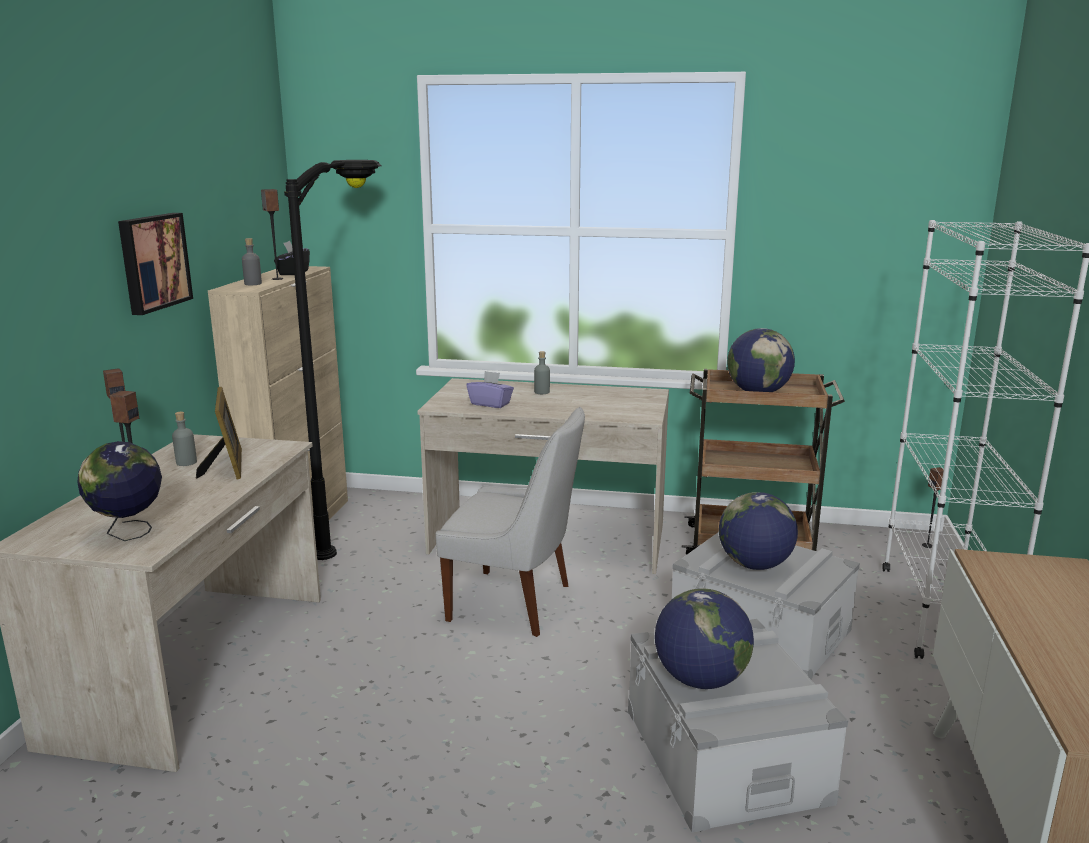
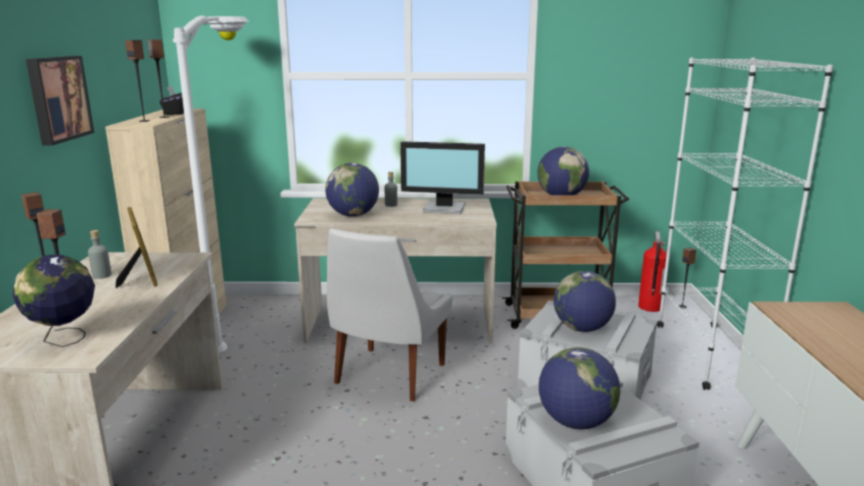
camera: 10 degrees left, 0 degrees up
grey bottle [242,238,262,285] -> speaker [125,40,150,122]
black floor lamp [284,160,382,560] -> white floor lamp [173,16,249,354]
white chair [436,407,585,637] -> white chair turned 105 degrees clockwise [327,228,453,401]
purple tissue box [466,371,514,408] -> globe [325,163,379,217]
none -> monitor [400,141,485,214]
none -> fire extinguisher [638,231,667,312]

